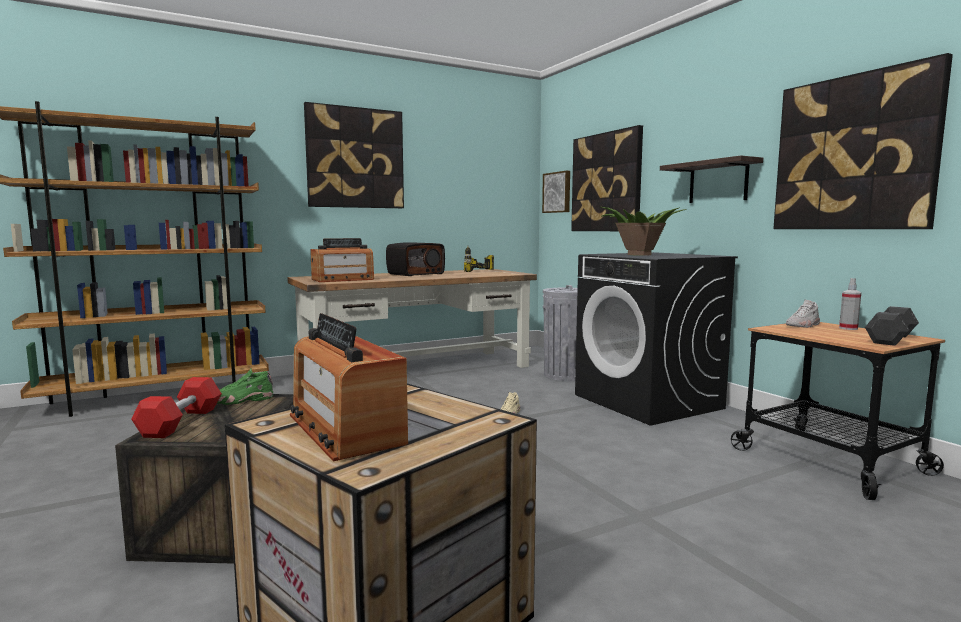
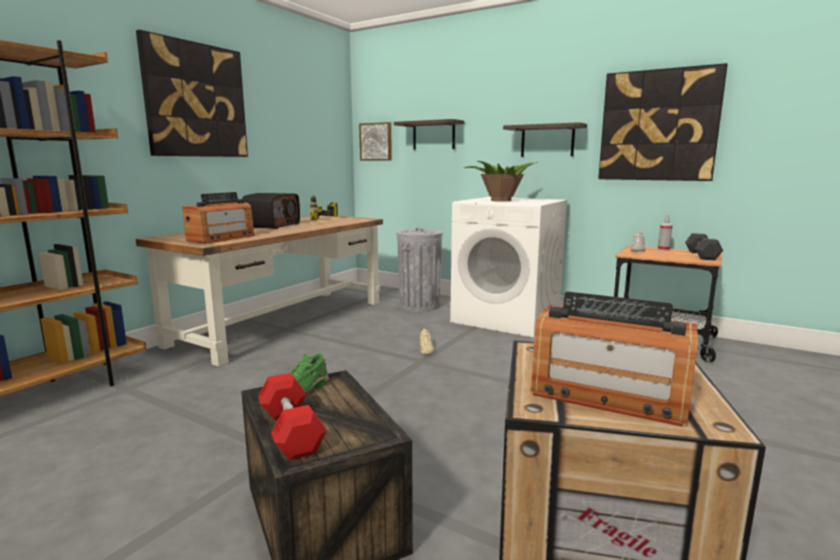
camera: 30 degrees left, 5 degrees up
picture [571,125,643,231] -> shelf [394,119,464,150]
black washing machine [575,252,738,426] -> white washing machine [450,197,568,338]

